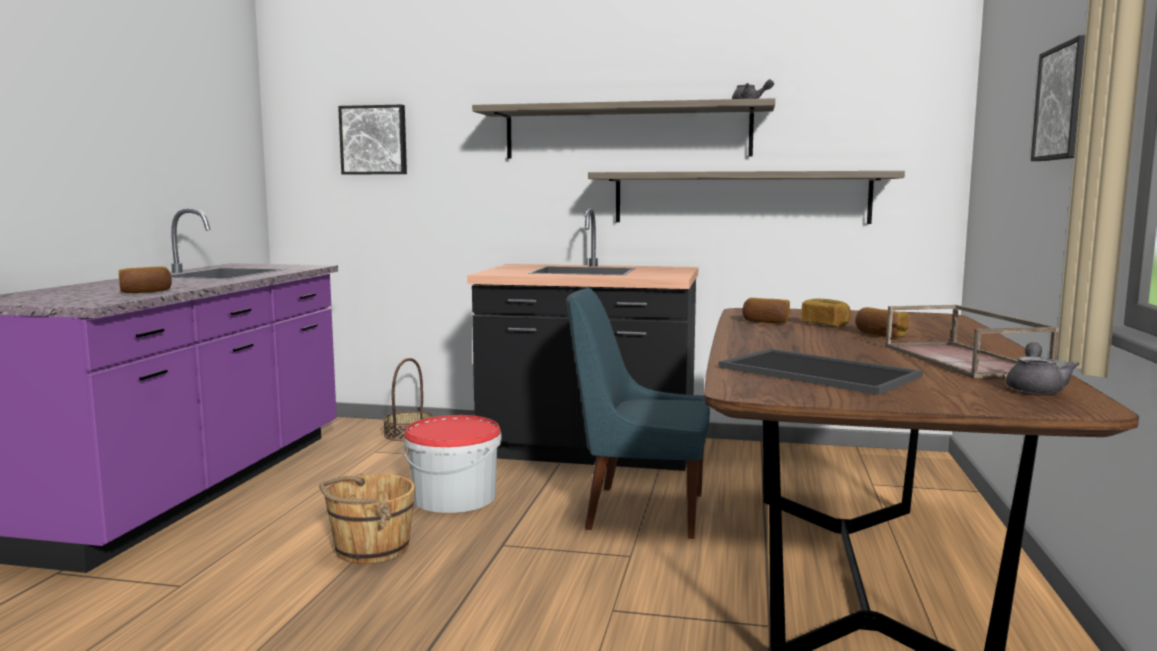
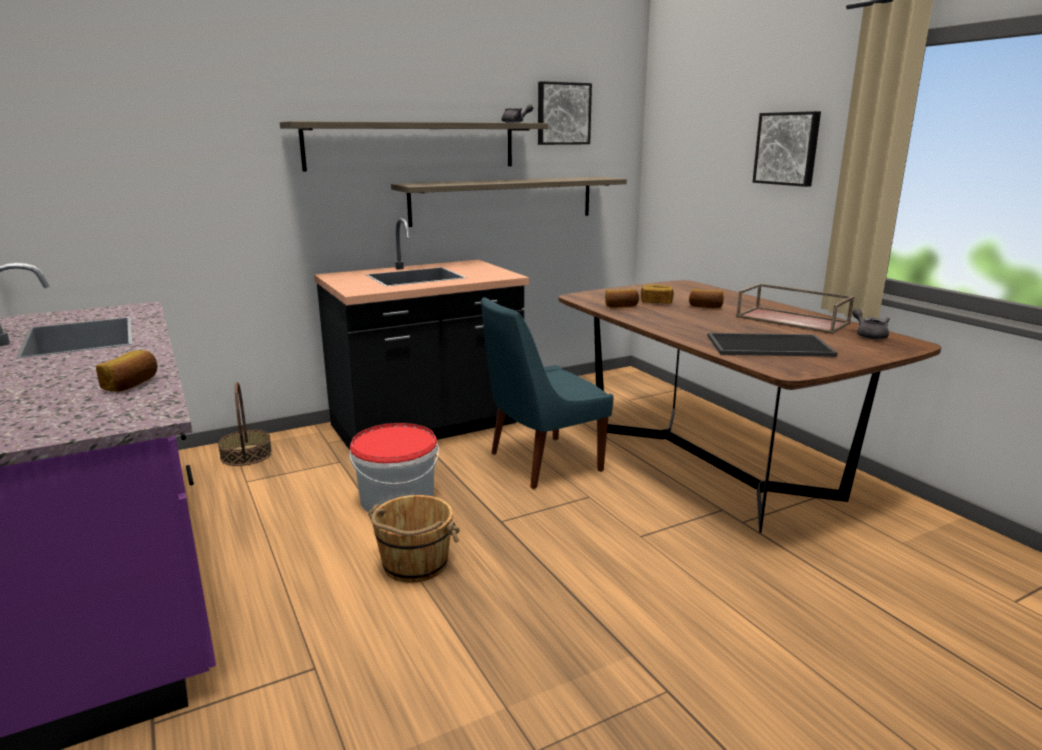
camera: 40 degrees left, 10 degrees up
picture [338,105,407,174] -> picture moved to [538,81,592,145]

